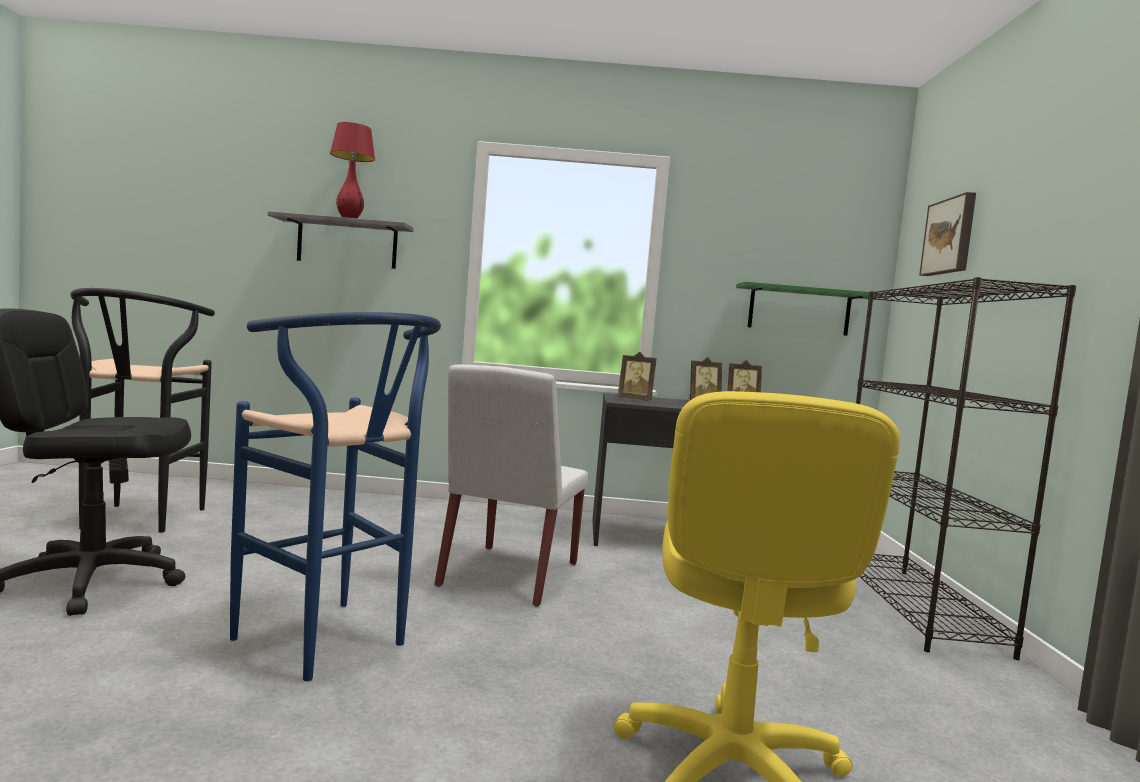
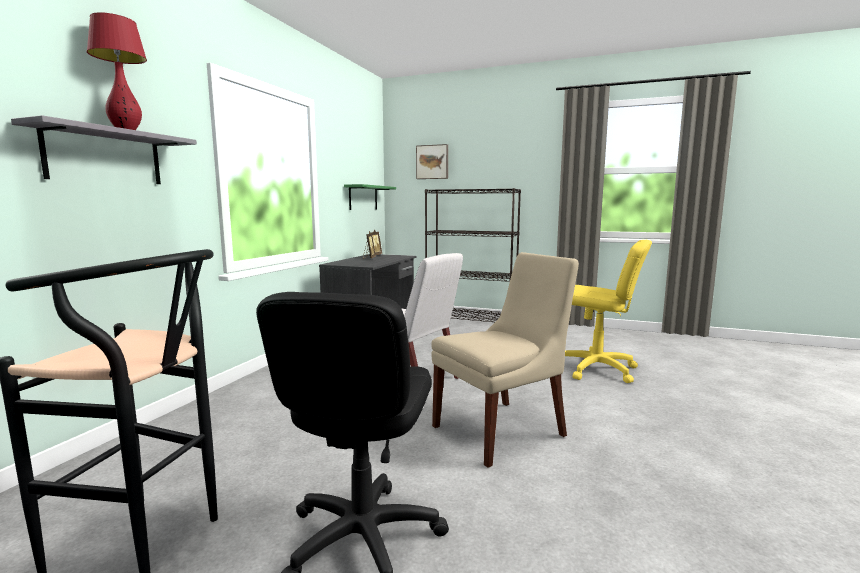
camera: 70 degrees left, 5 degrees up
blue stool [230,312,441,681] -> beige chair [431,252,579,468]
picture frame [618,352,657,401] -> none

